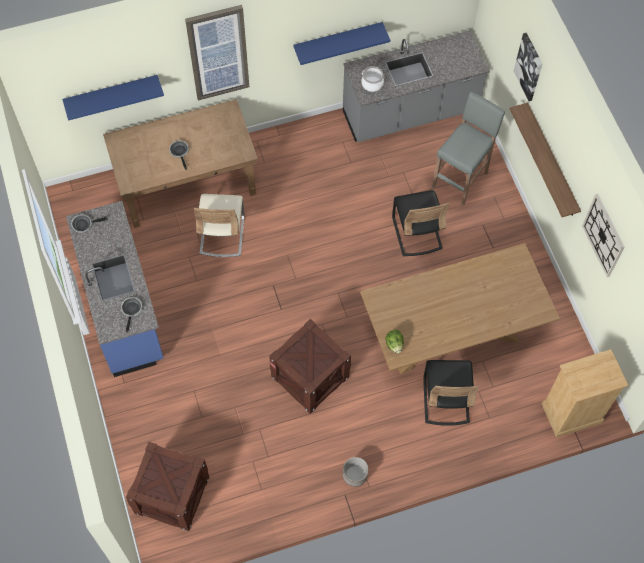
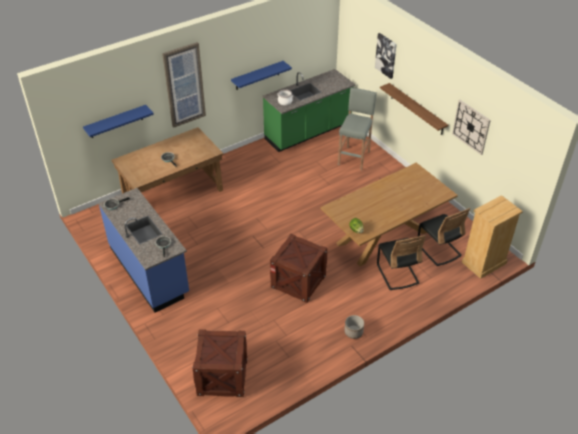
camera: 15 degrees left, 20 degrees down
beige chair [194,194,244,257] -> none
grey counter [343,30,490,142] -> green counter [263,69,356,152]
black chair [392,190,449,256] -> black chair moved to [418,208,470,266]

